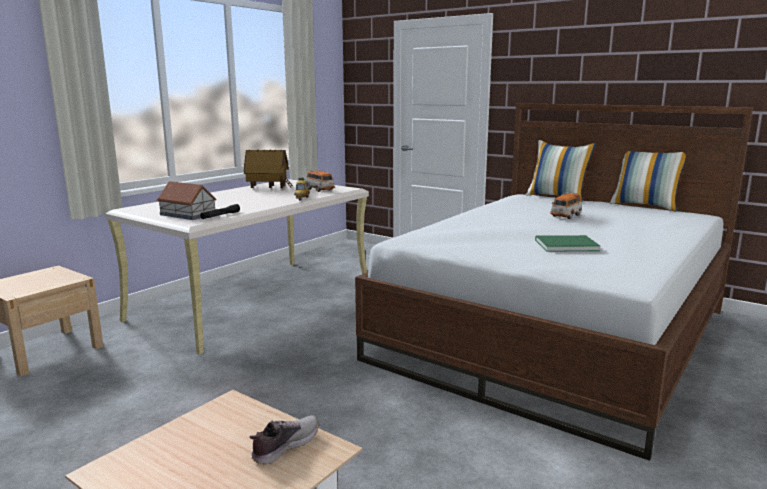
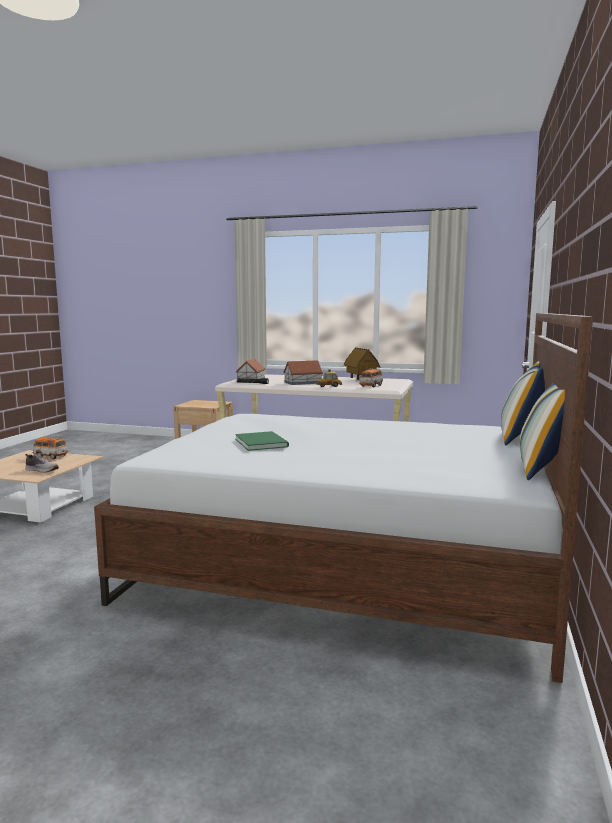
camera: 70 degrees right, 5 degrees down
toy car [550,192,582,219] -> toy car moved to [33,437,68,459]
none -> toy house [283,360,323,385]

